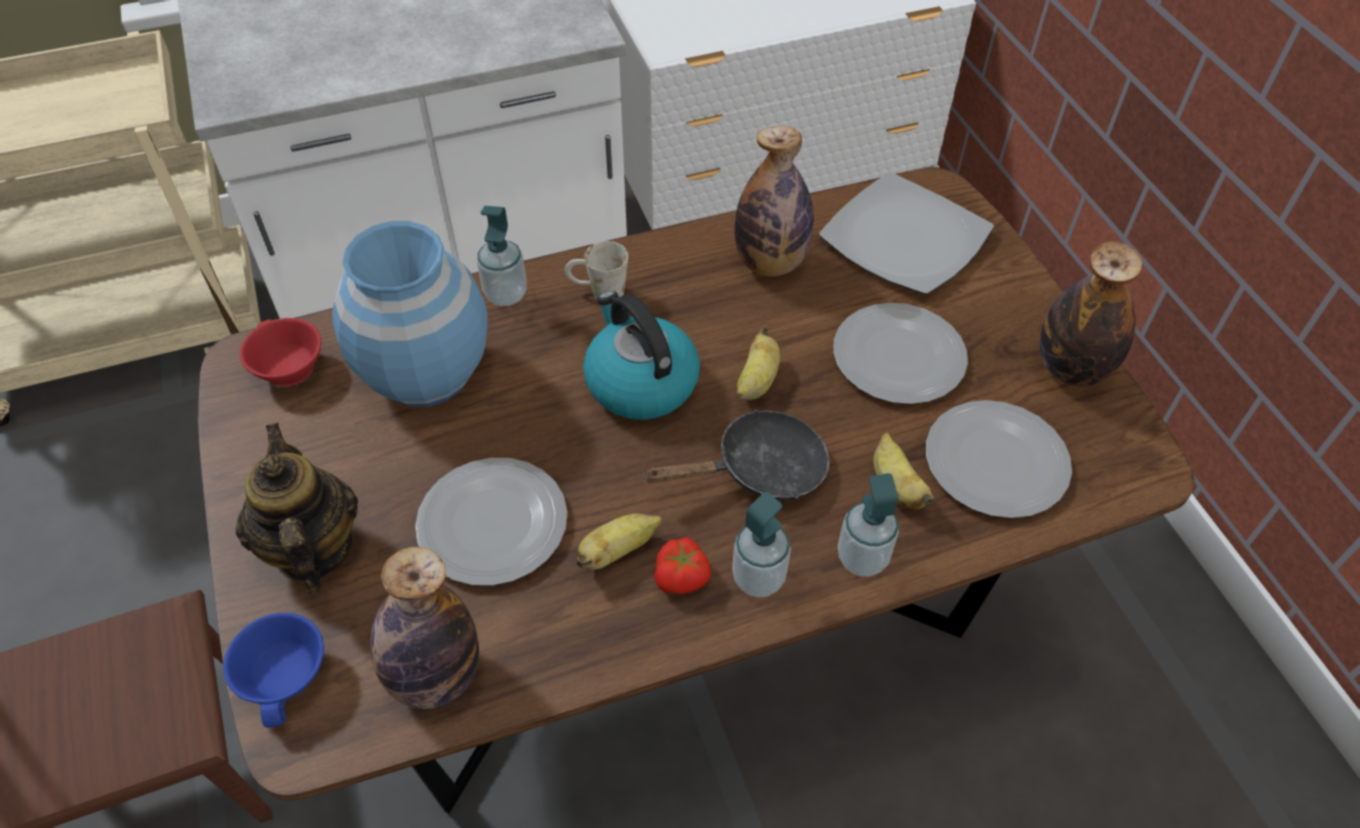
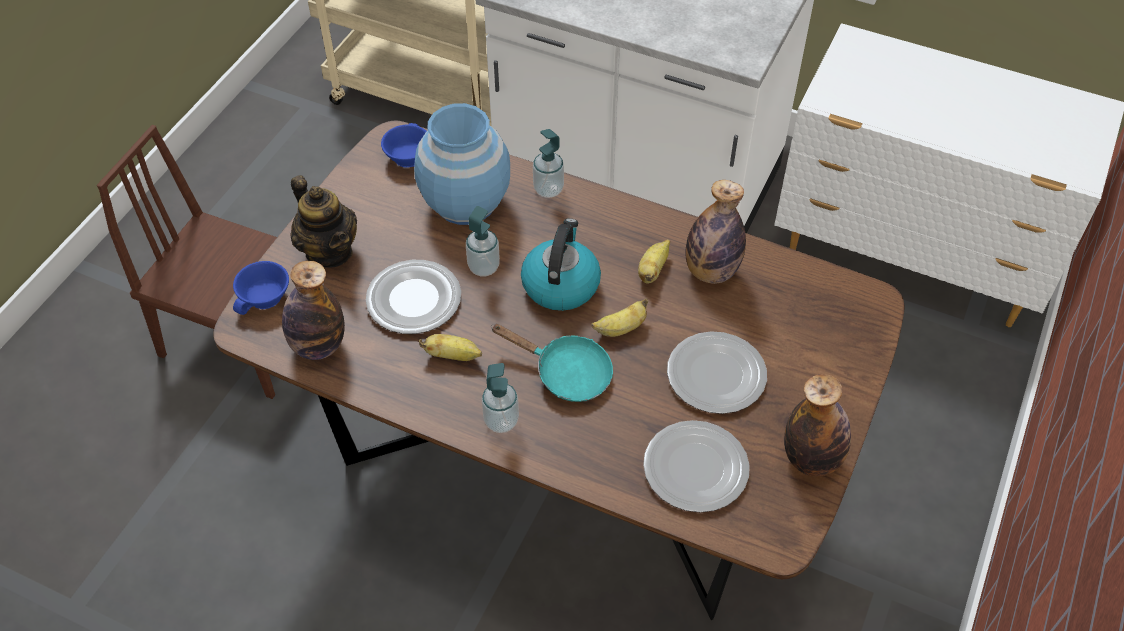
camera: 45 degrees right, 0 degrees up
teapot [236,423,358,594] -> teapot turned 120 degrees clockwise [291,175,357,268]
red cup [240,318,321,386] -> blue cup [381,123,426,168]
white mug [564,241,628,299] -> none
black frying pan [643,410,829,501] -> turquoise frying pan [491,324,613,402]
tomato [654,537,711,594] -> none
plate [819,172,994,294] -> none
soap dispenser [838,473,899,577] -> soap dispenser moved to [466,206,500,276]
banana [874,433,935,509] -> banana moved to [638,239,670,284]

